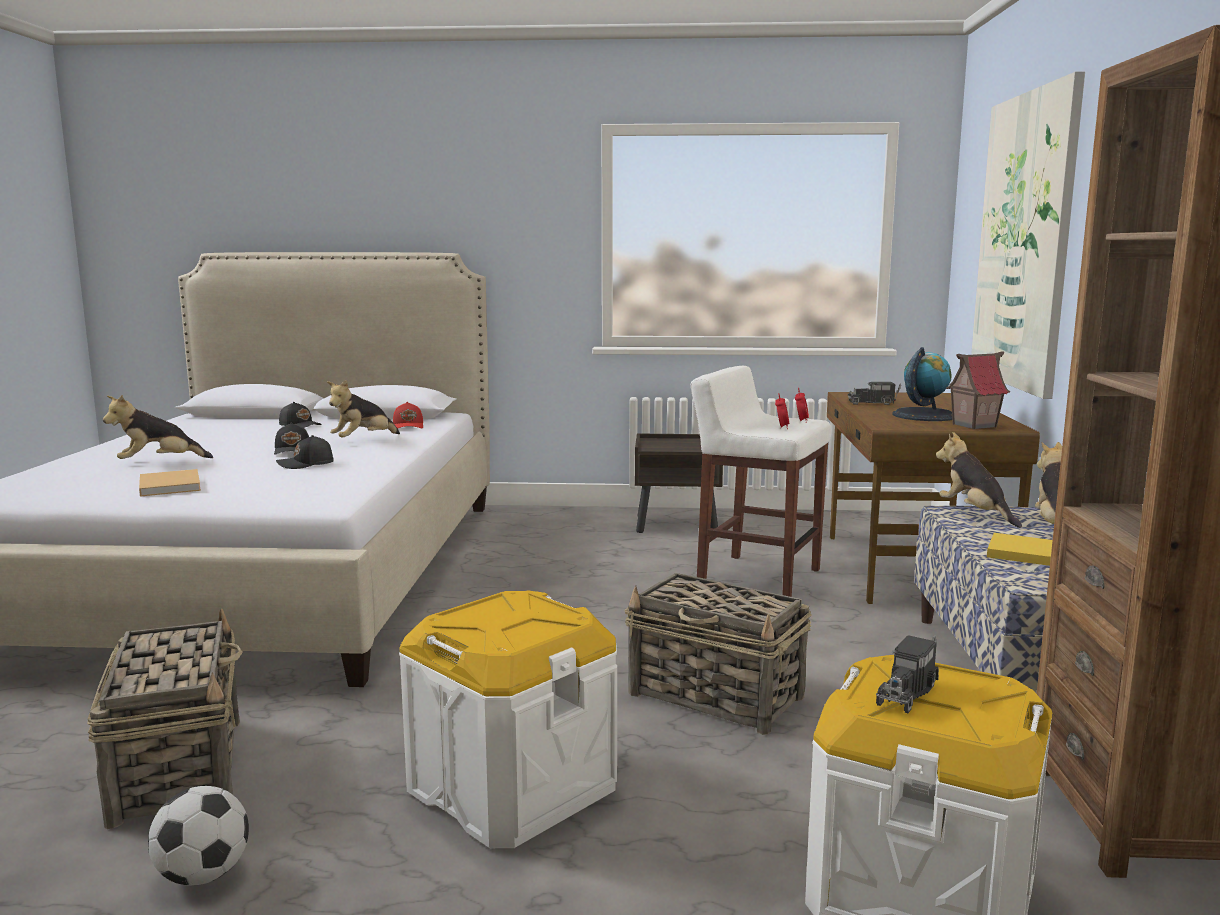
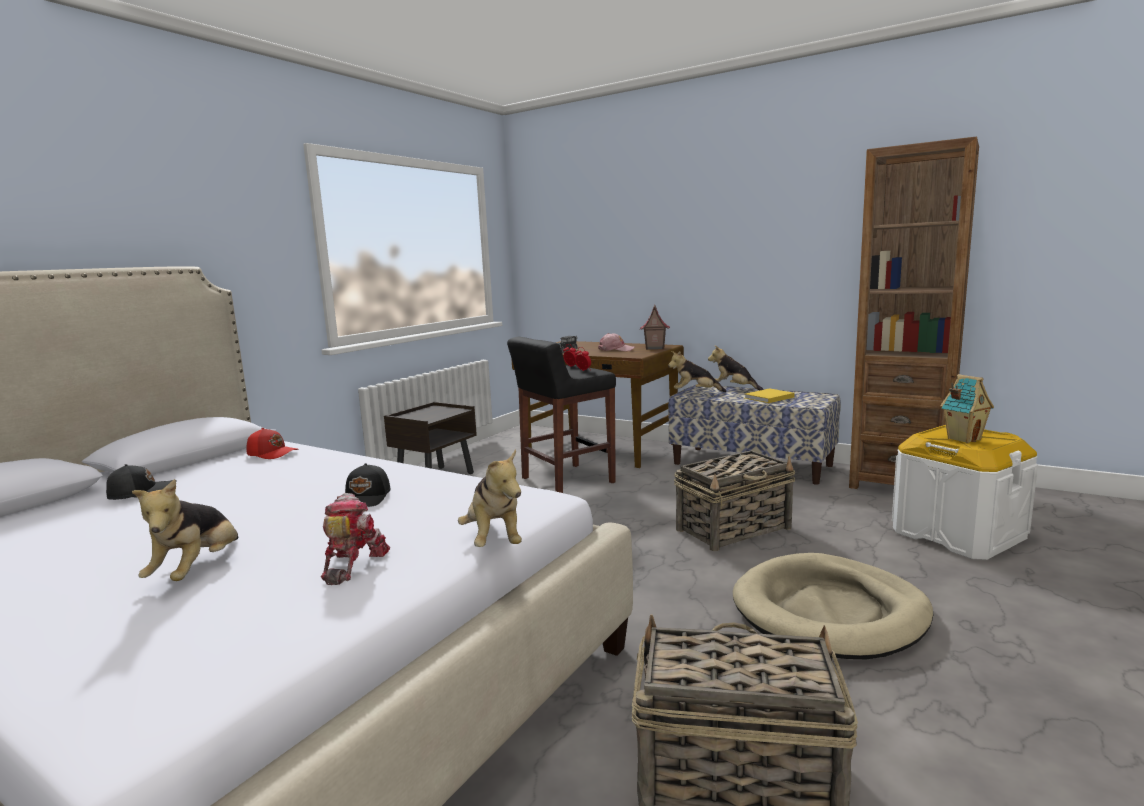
camera: 60 degrees left, 0 degrees up
beige book [139,469,201,497] -> toy robot [321,493,390,585]
football [148,786,249,886] -> none
black cap [274,423,309,455] -> none
plush toy [327,380,400,438] -> plush toy moved to [458,449,522,547]
white storage box [399,590,617,848] -> beige dog bed [733,553,933,659]
white stool [691,366,831,597] -> black stool [507,337,616,493]
toy truck [876,635,939,713] -> toy house [940,374,994,443]
globe [892,347,952,421] -> pink cap [598,333,635,351]
picture [971,71,1085,399] -> none

